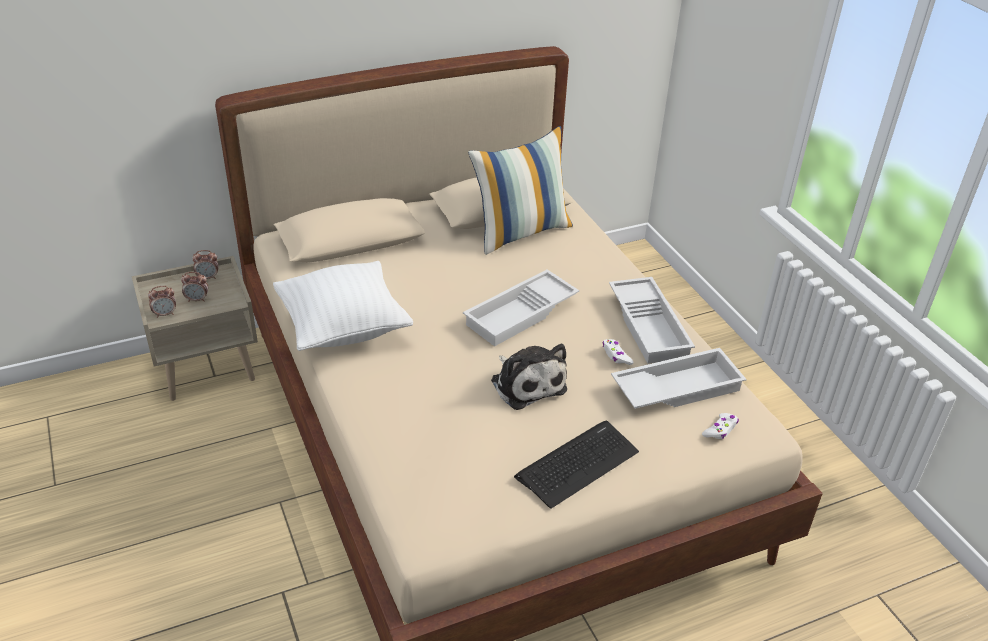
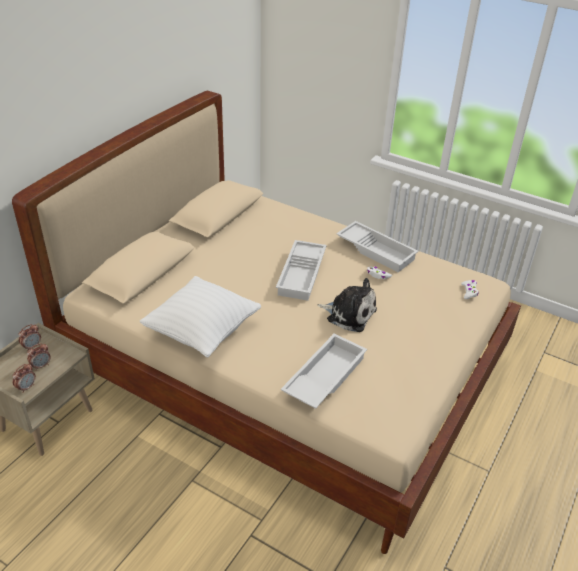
camera: 35 degrees left, 0 degrees up
pillow [468,126,573,255] -> none
keyboard [514,420,639,509] -> none
white tray [611,348,747,409] -> white tray moved to [281,334,367,409]

